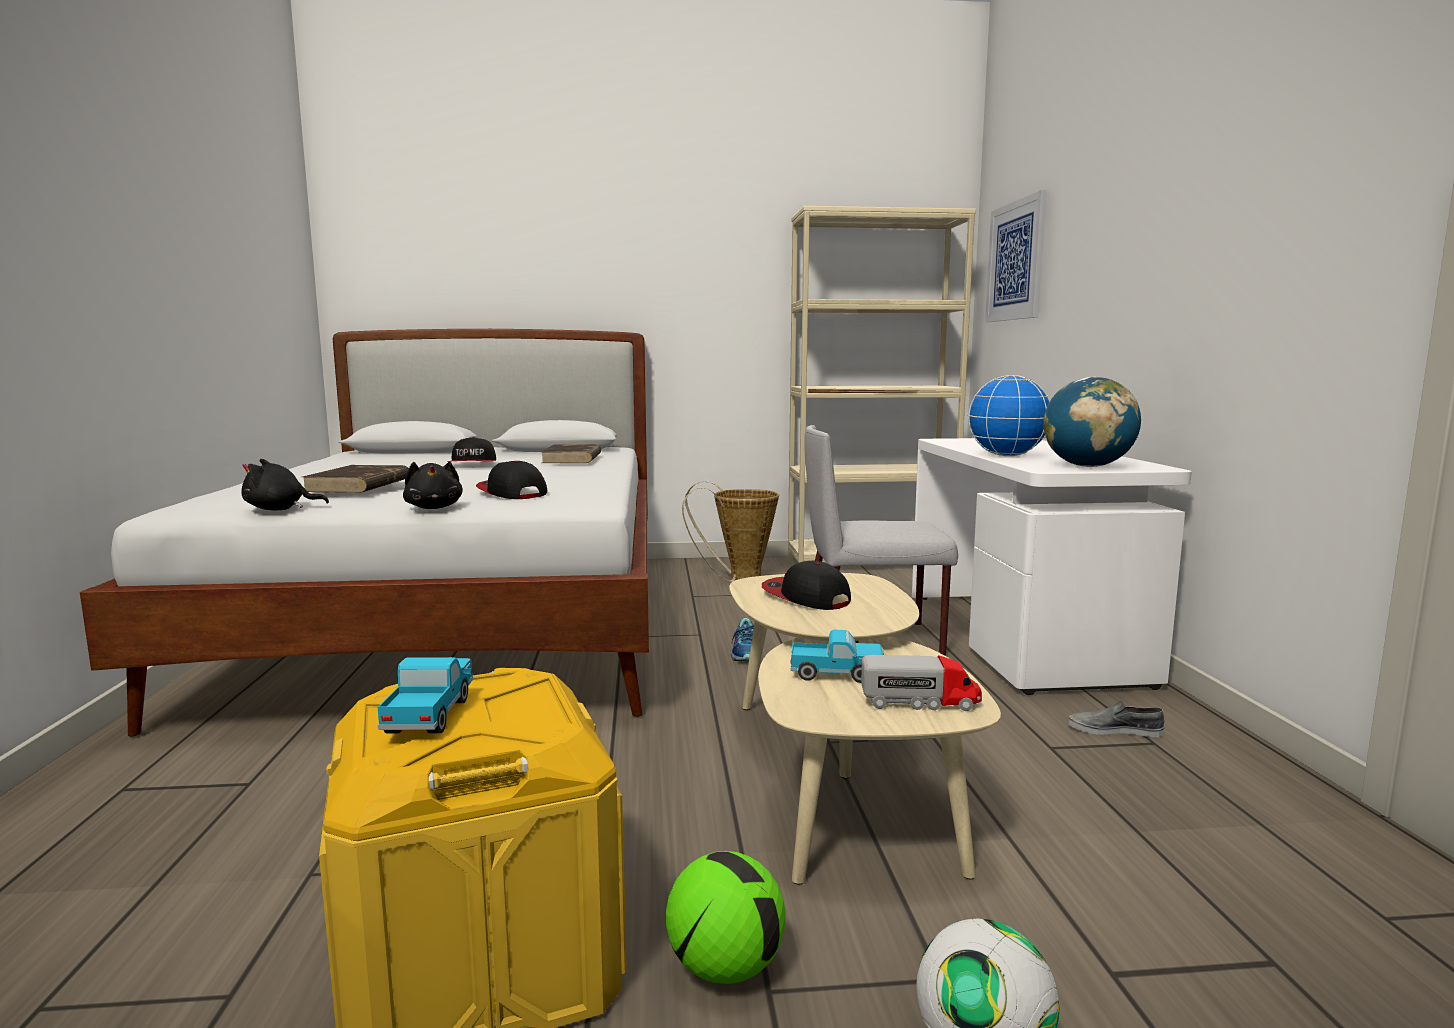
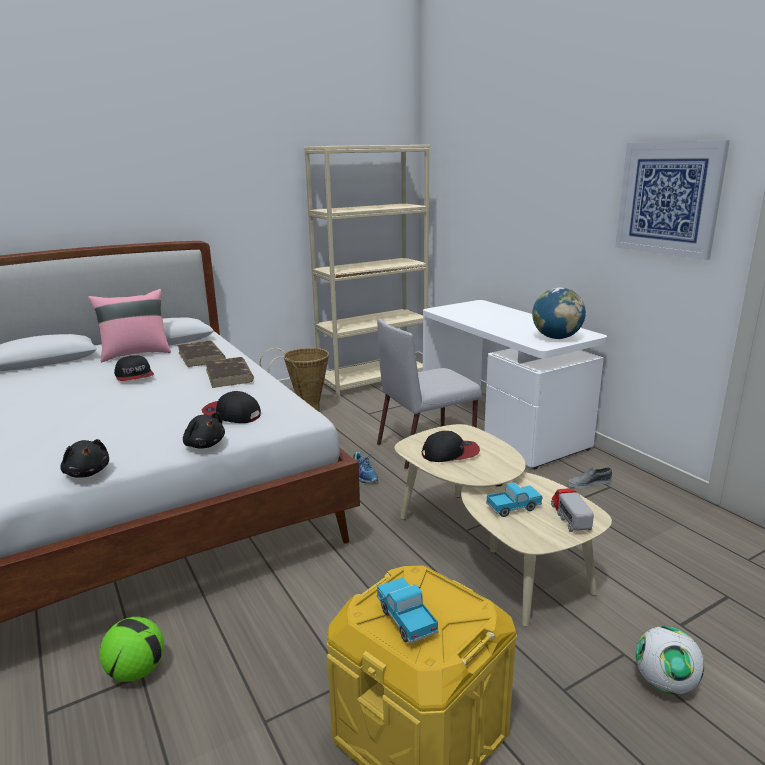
camera: 25 degrees left, 10 degrees up
black plush toy [242,459,329,510] -> black plush toy turned 90 degrees counterclockwise [60,439,109,478]
brown book [303,465,409,493] -> brown book moved to [205,357,254,388]
football [666,851,785,984] -> football moved to [99,617,164,682]
cap [762,561,851,610] -> cap turned 150 degrees clockwise [422,431,480,462]
toy truck [861,655,982,711] -> toy truck turned 75 degrees counterclockwise [551,488,594,532]
globe [968,375,1050,456] -> none
picture [985,190,1047,322] -> picture moved to [615,140,730,260]
none -> pink pillow [88,289,171,362]

